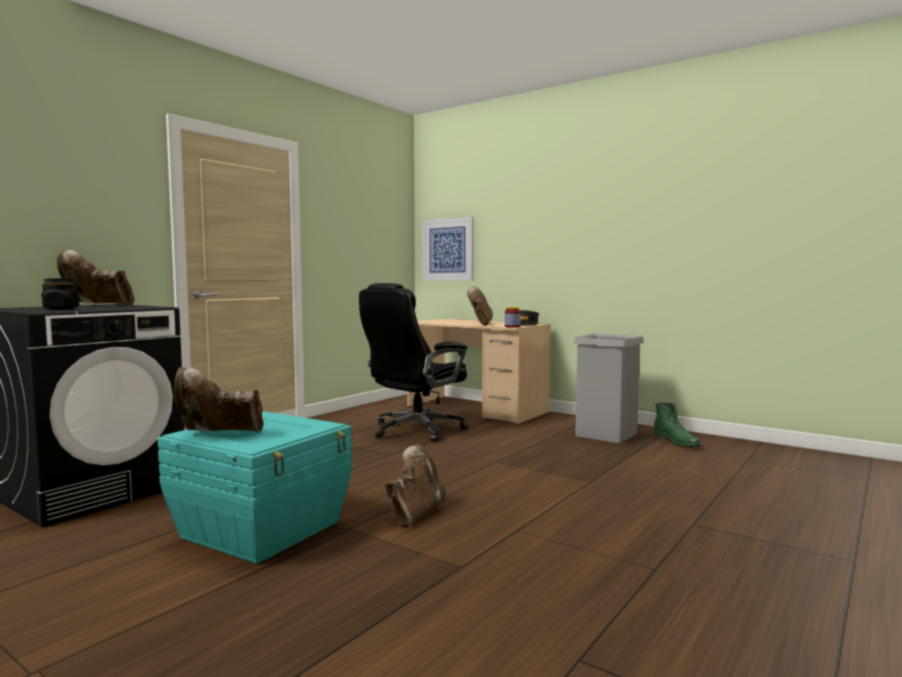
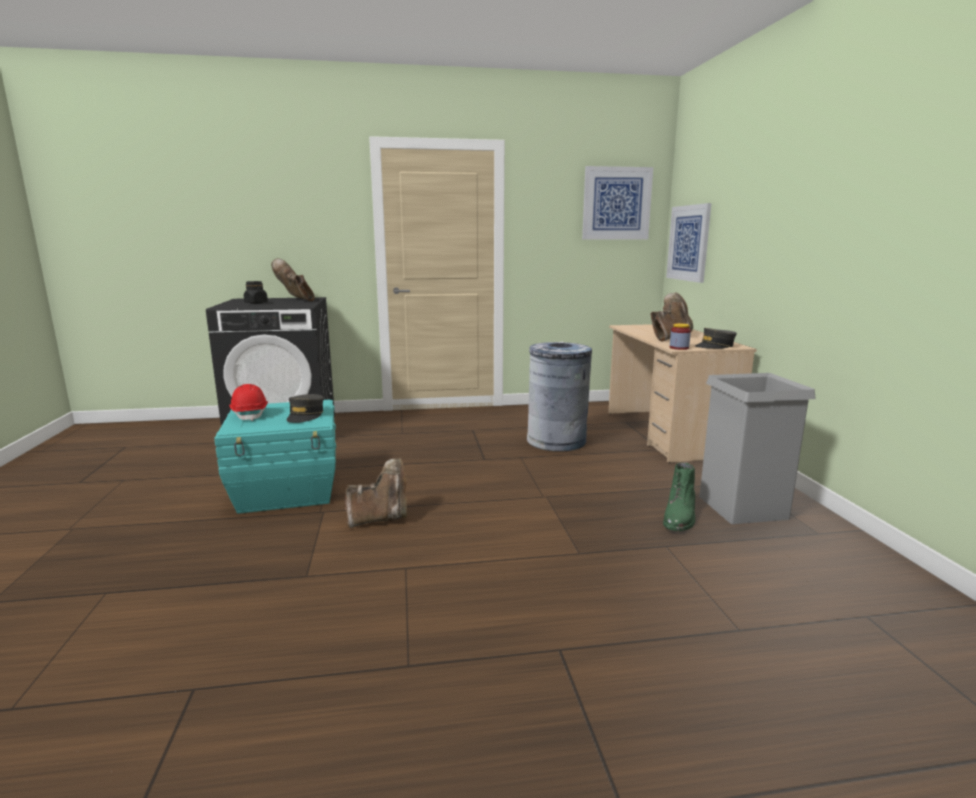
camera: 45 degrees right, 10 degrees up
brown boot [174,367,264,432] -> red hard hat [229,384,268,421]
black office chair [359,283,468,442] -> grey trash can [527,341,592,452]
green boot [654,402,701,447] -> green boot moved to [663,463,695,531]
none -> grey cap [287,394,324,423]
none -> picture [582,166,653,239]

